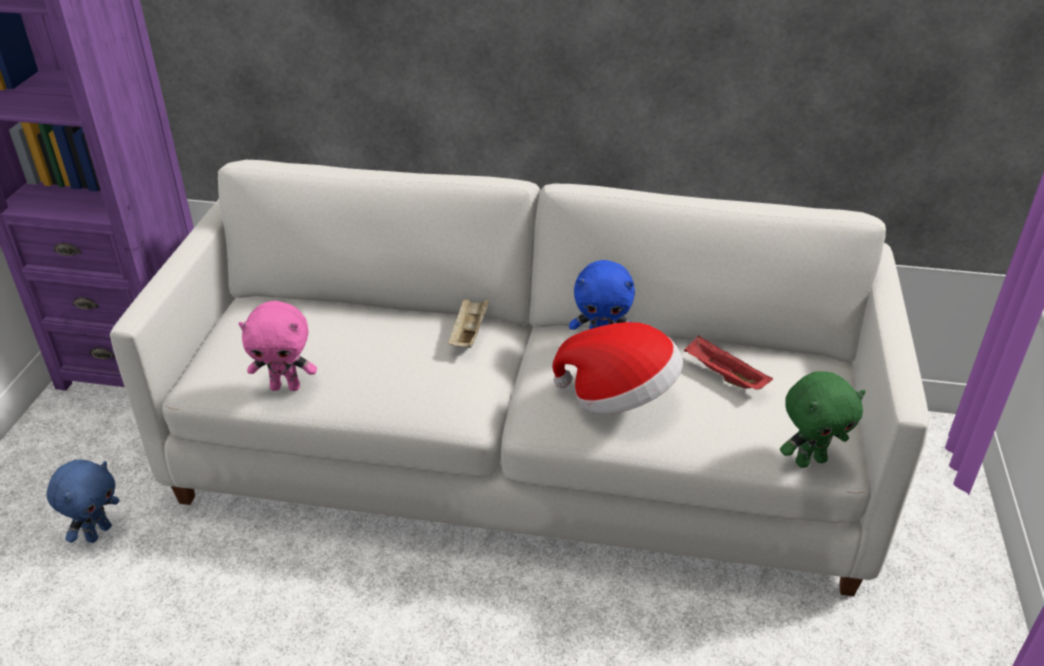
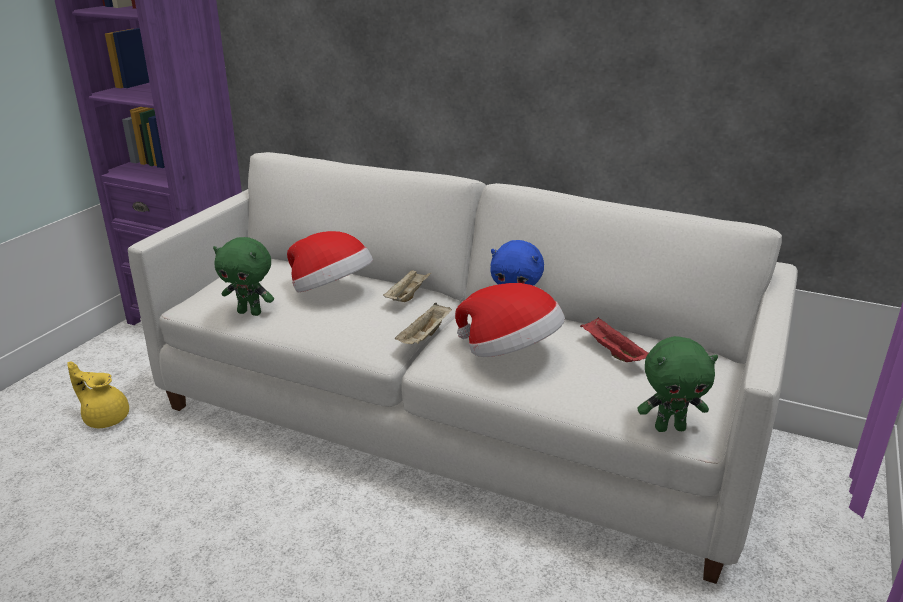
camera: 15 degrees right, 10 degrees down
blue plush toy [46,460,120,543] -> yellow teapot [67,361,129,428]
pink plush toy [239,301,317,391] -> green plush toy [213,237,274,316]
none -> hat [287,231,373,292]
none -> beige tray [395,303,452,344]

